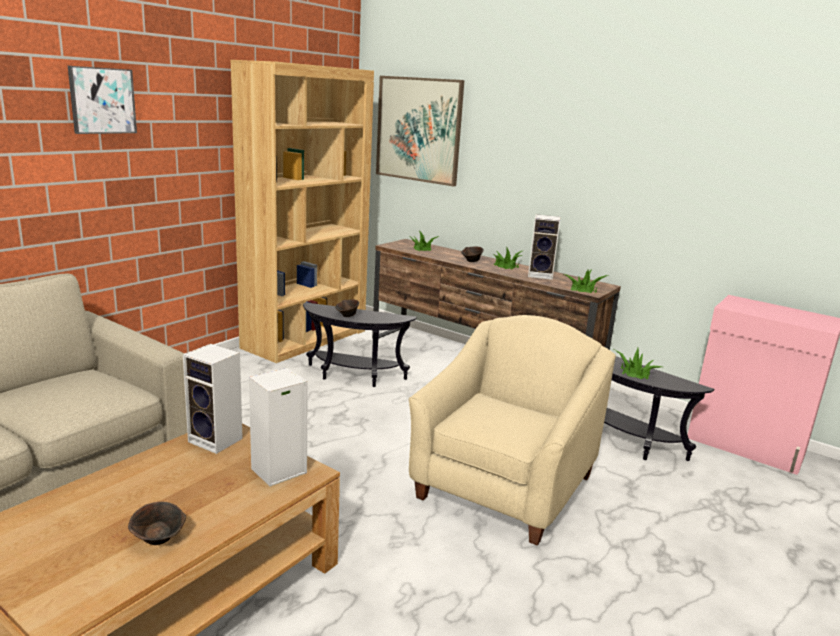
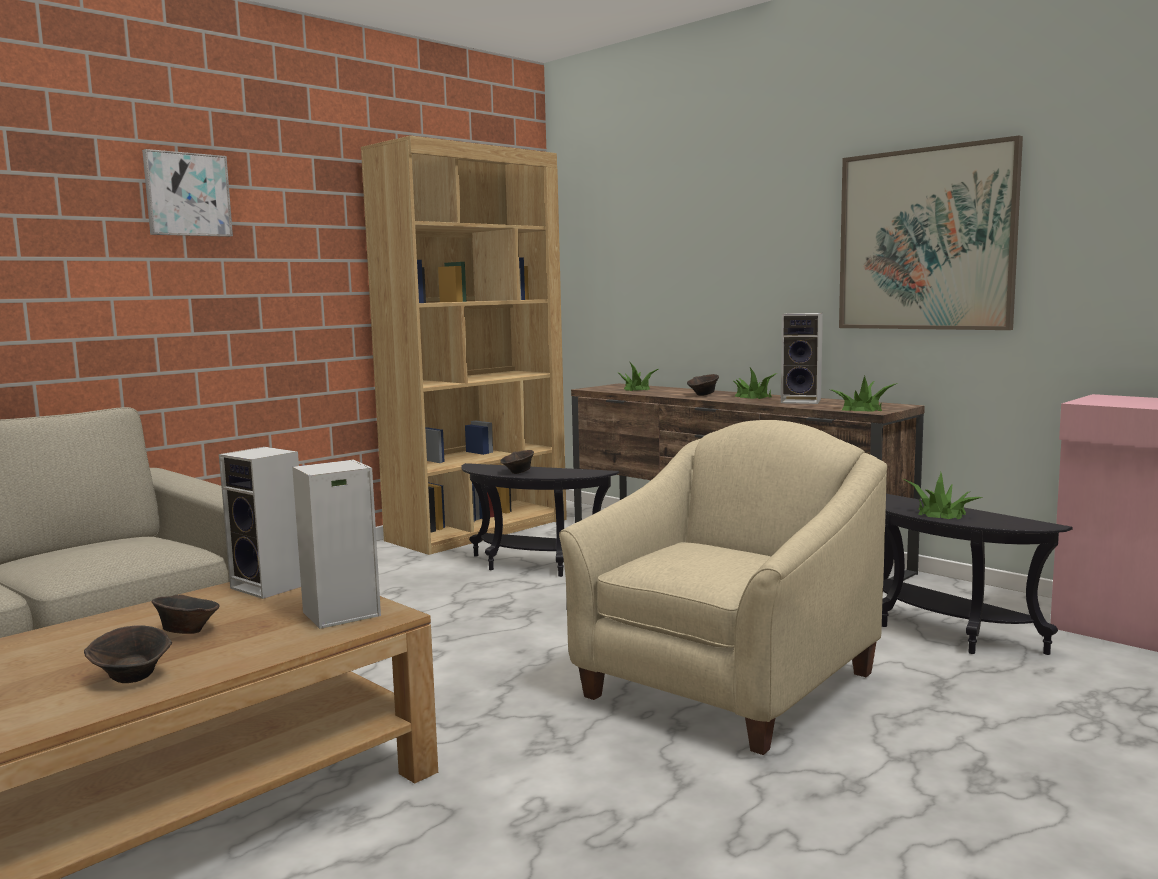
camera: 10 degrees right, 10 degrees down
picture [376,76,464,186] -> picture moved to [839,135,1023,330]
none -> brown bowl [152,594,219,634]

